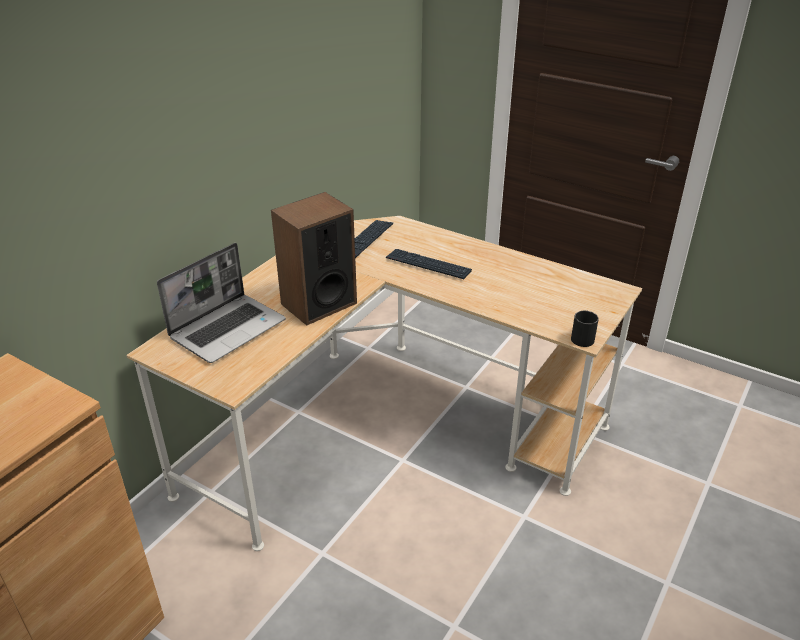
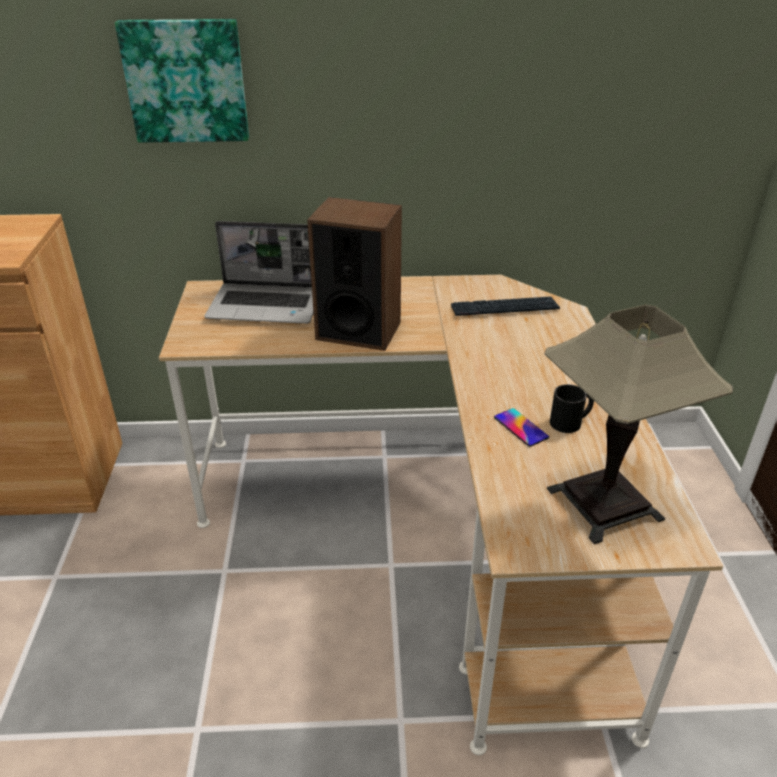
camera: 55 degrees right, 0 degrees up
keyboard [386,249,472,279] -> none
black mug [571,310,599,347] -> black mug moved to [550,384,594,433]
none -> picture [115,19,249,143]
none -> phone [494,408,549,447]
none -> table lamp [545,304,733,544]

